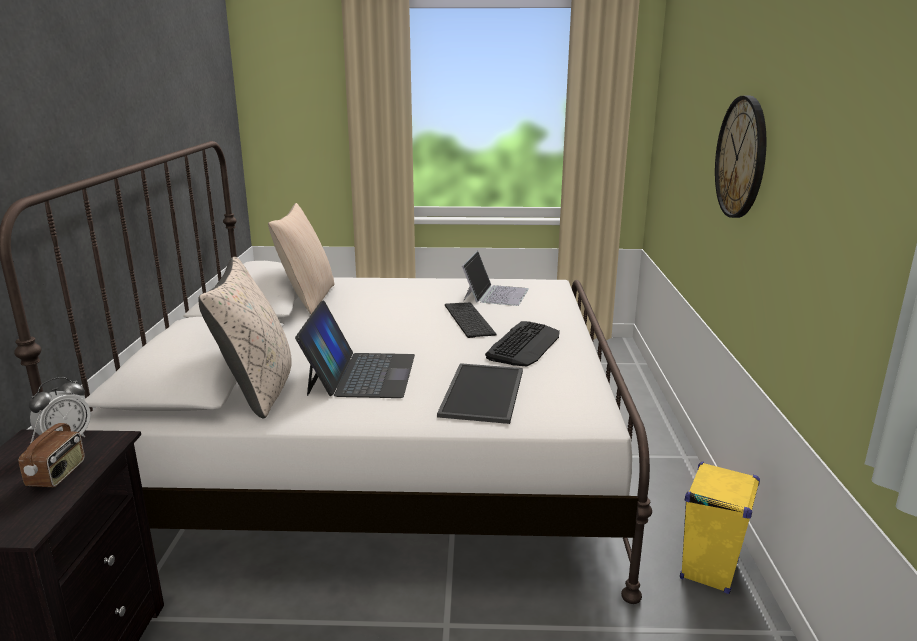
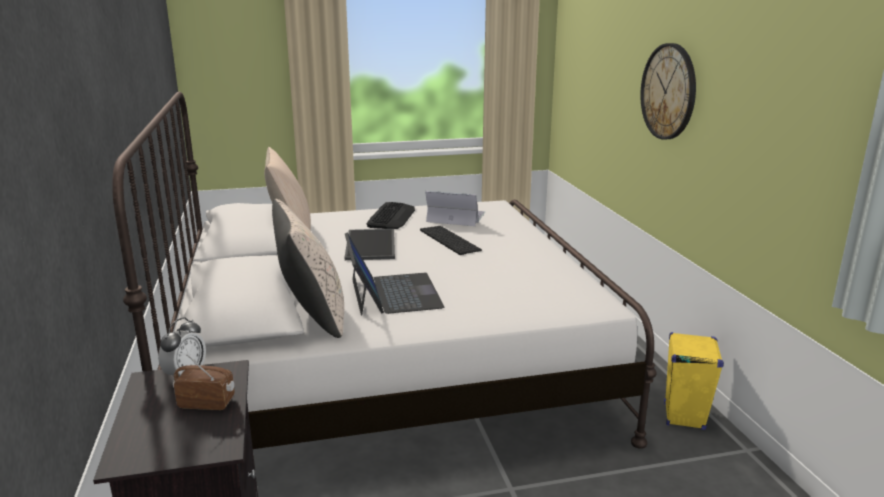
camera: 15 degrees left, 0 degrees up
radio [18,410,85,487] -> radio turned 75 degrees counterclockwise [173,354,235,410]
tray [437,363,523,424] -> tray moved to [345,229,395,260]
laptop [462,251,529,306] -> laptop turned 75 degrees counterclockwise [425,191,486,226]
keyboard [485,321,560,366] -> keyboard moved to [366,202,415,229]

